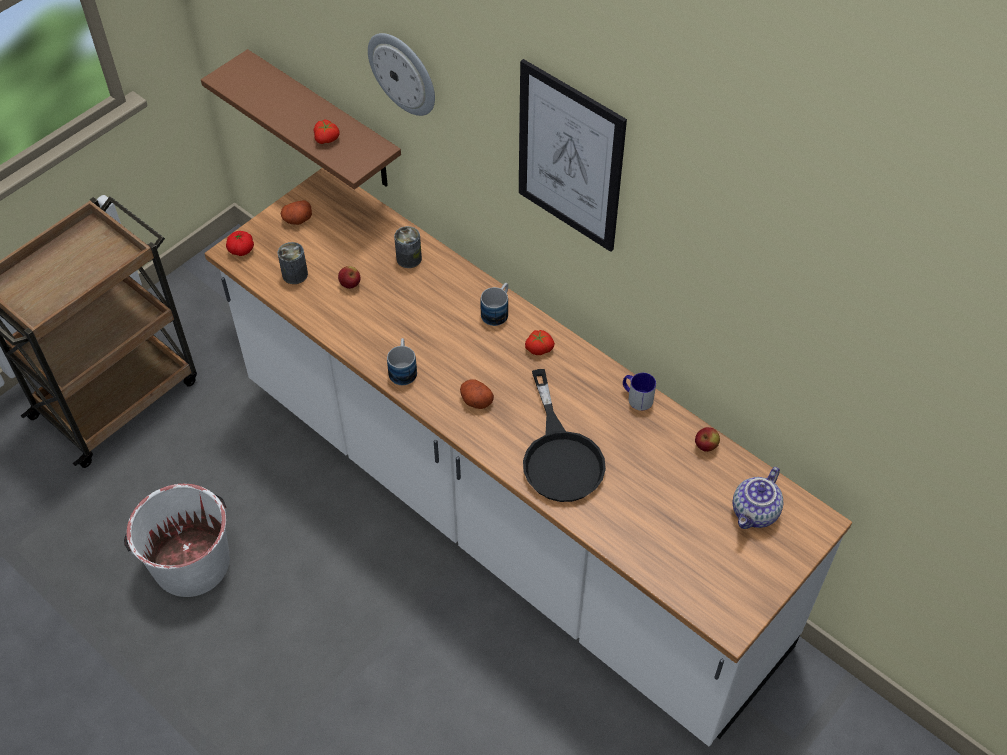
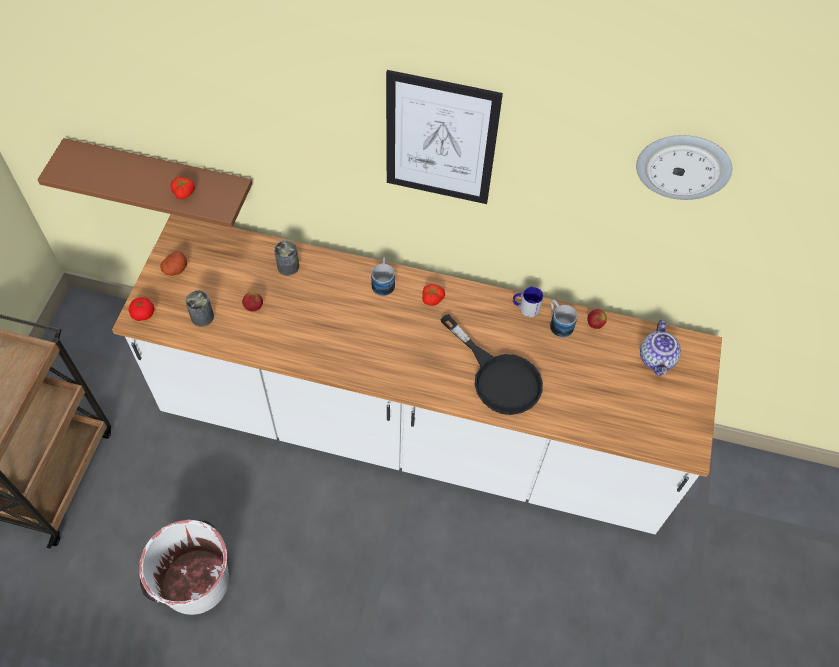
camera: 30 degrees left, 5 degrees up
wall clock [368,33,435,116] -> wall clock moved to [636,135,732,200]
mug [387,338,417,385] -> mug moved to [550,300,577,337]
potato [460,379,494,409] -> none

